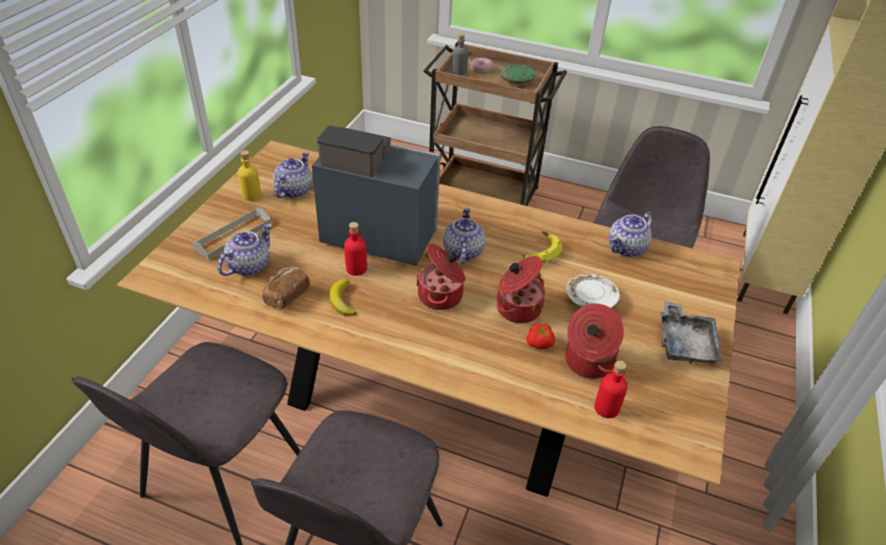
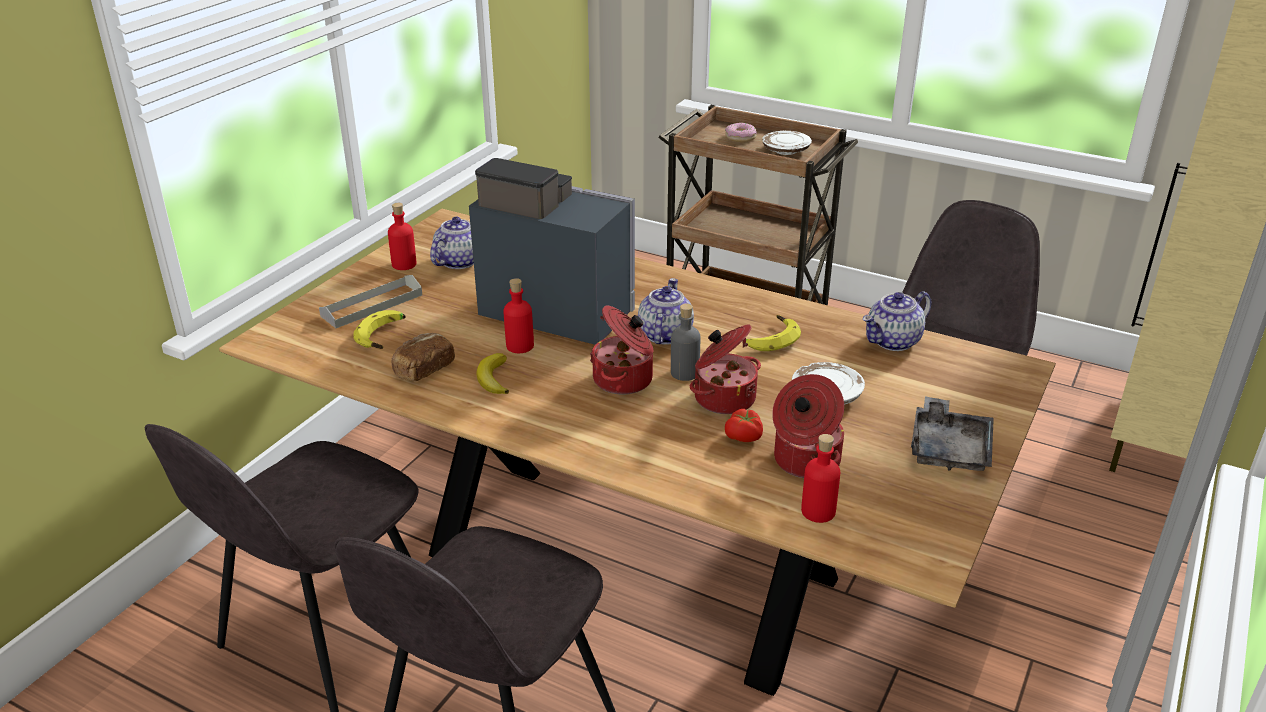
camera: 10 degrees right, 10 degrees down
teapot [217,224,272,276] -> banana [353,310,406,349]
yellow bottle [238,150,261,201] -> red bottle [388,203,417,270]
grey bottle [452,34,468,76] -> grey bottle moved to [671,304,700,381]
green plate [500,64,536,84] -> white plate [762,131,812,155]

